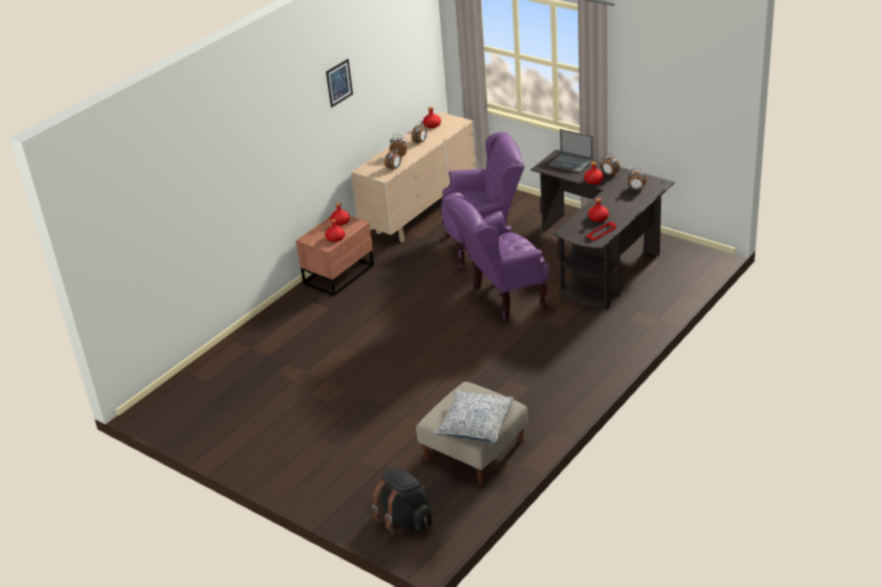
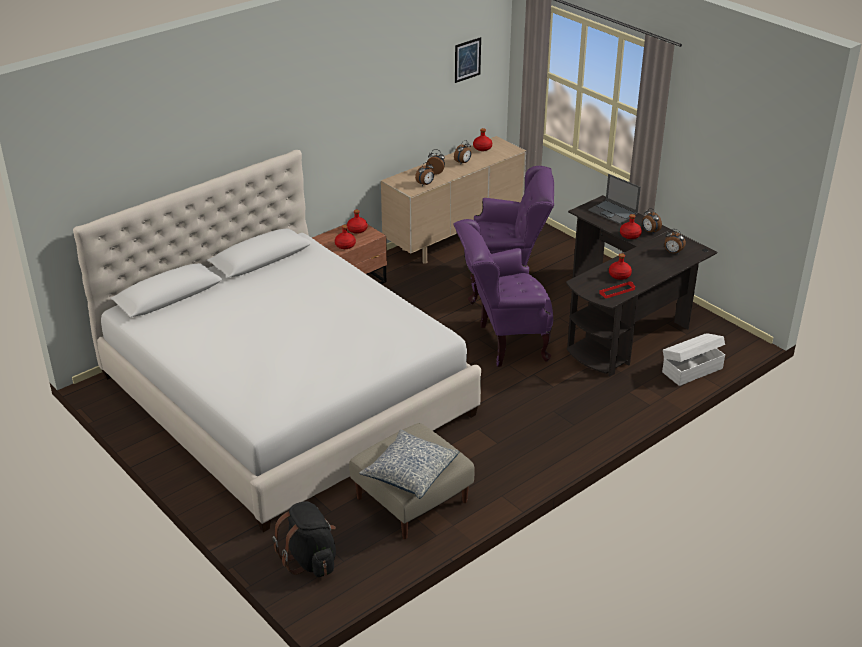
camera: 10 degrees right, 0 degrees up
picture [326,59,353,108] -> picture moved to [455,37,481,83]
none -> white bed [73,150,481,532]
none -> white storage box [662,333,725,386]

